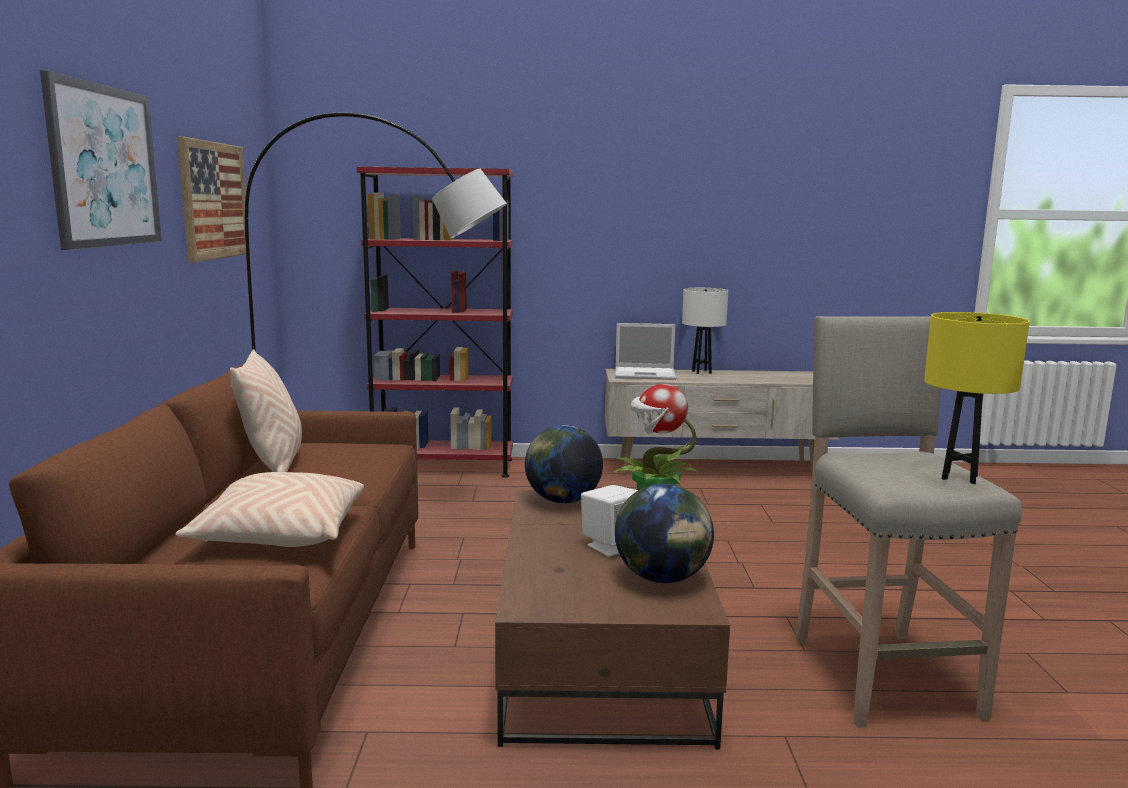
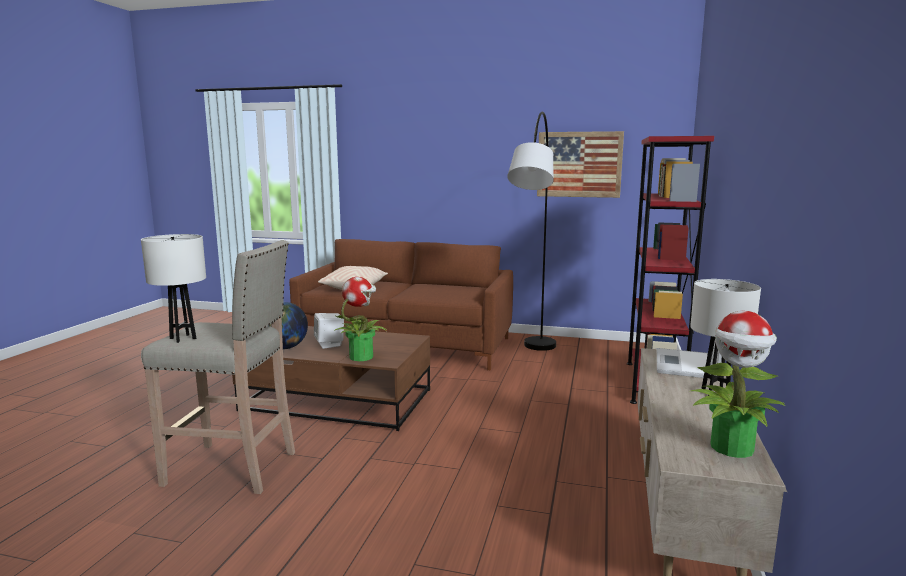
camera: 105 degrees right, 0 degrees up
picture [40,71,162,250] -> none
beige pillow [230,349,302,472] -> none
globe [525,425,603,504] -> none
yellow table lamp [924,312,1030,484] -> white table lamp [141,234,206,343]
none -> potted plant [691,311,785,458]

